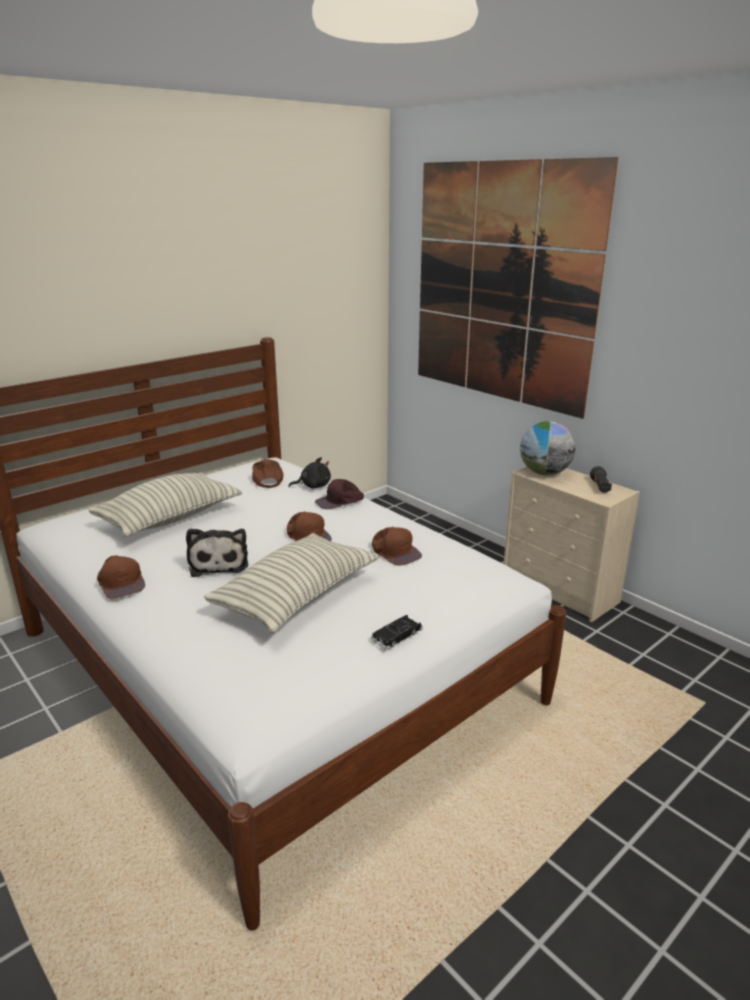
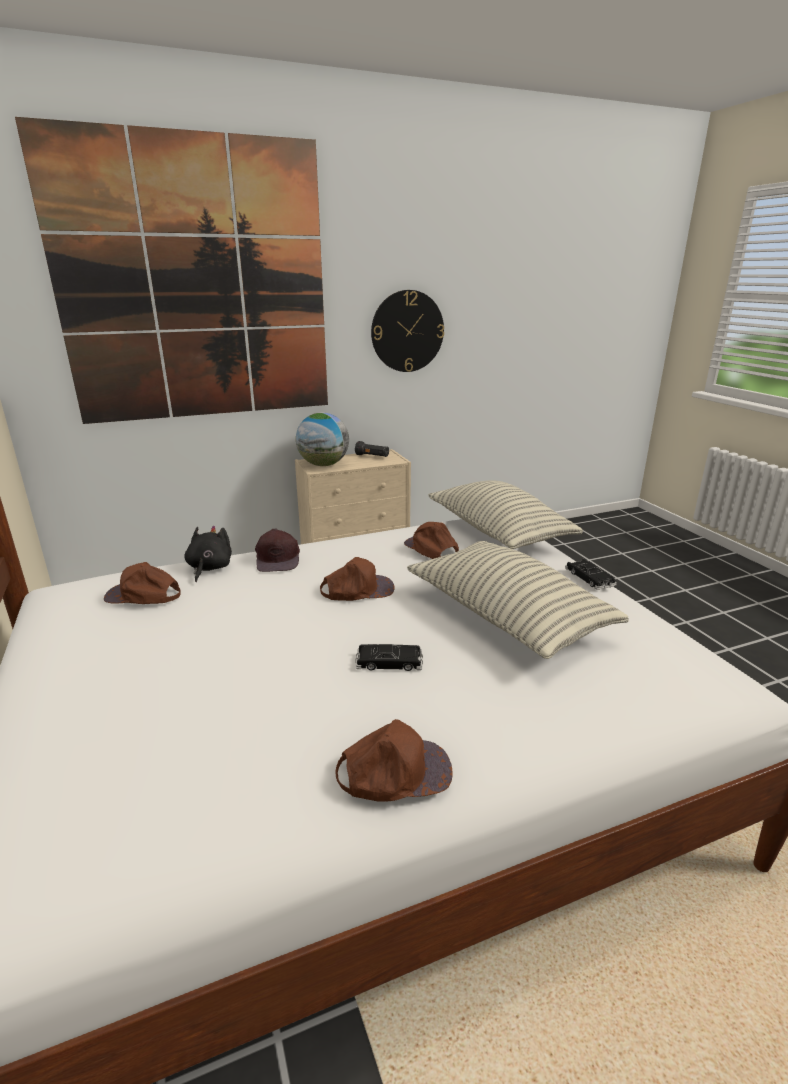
camera: 70 degrees left, 0 degrees up
pillow [89,472,242,537] -> pillow moved to [428,480,583,549]
plush toy [186,528,248,577] -> black toy car [355,644,423,671]
brown cap [372,527,422,566] -> brown cap turned 105 degrees counterclockwise [404,522,459,559]
none -> wall clock [371,290,444,372]

